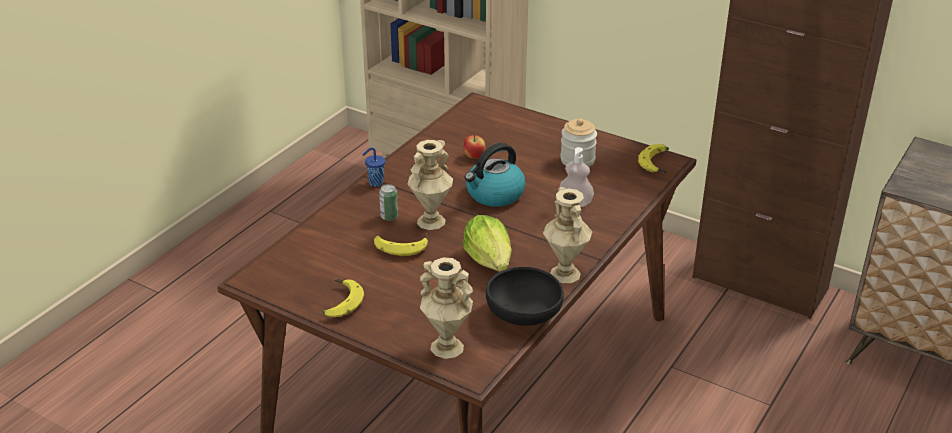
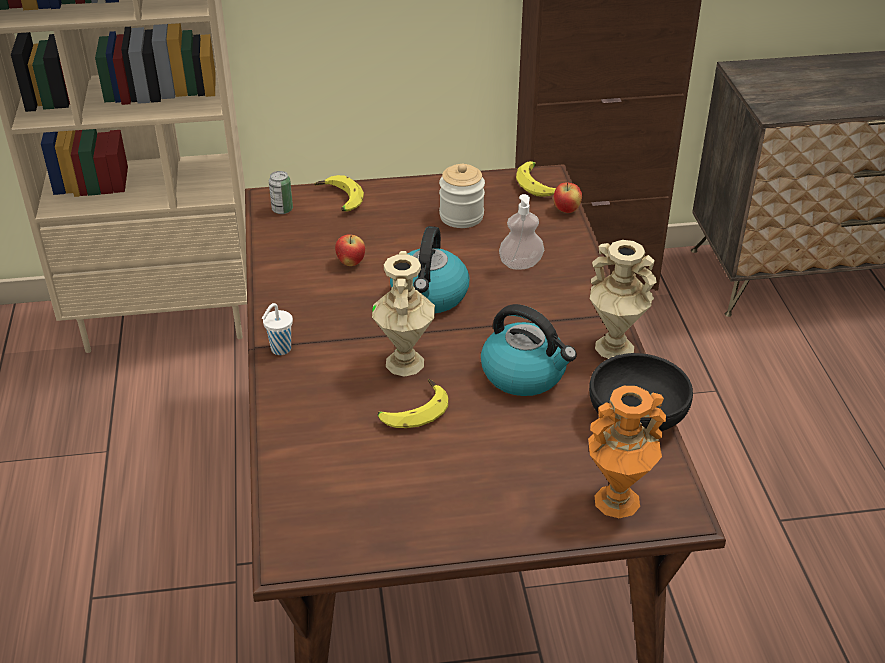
camera: 40 degrees left, 5 degrees up
banana [322,279,364,317] -> banana moved to [314,175,364,211]
blue cup [362,148,385,187] -> white cup [262,303,293,355]
can [379,184,398,221] -> can moved to [269,171,293,214]
beige vase [420,258,473,359] -> orange vase [588,386,666,518]
lettuce [463,215,512,272] -> kettle [481,304,577,396]
none -> apple [553,183,582,213]

